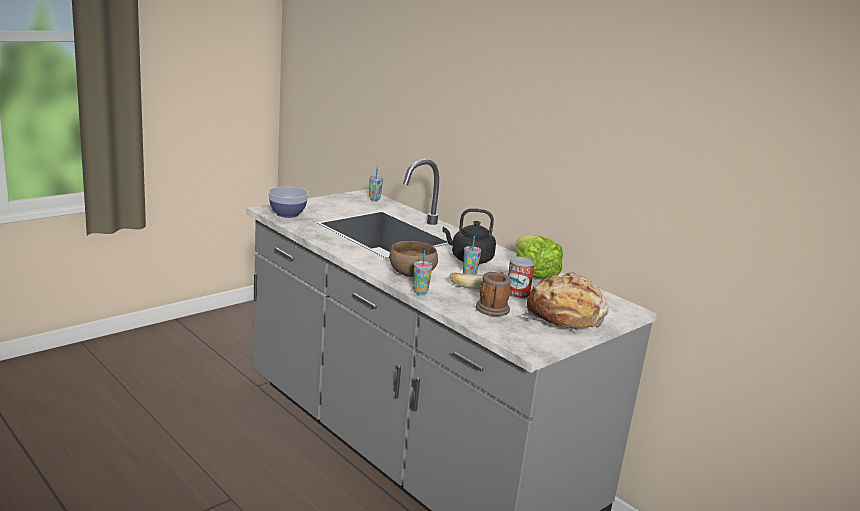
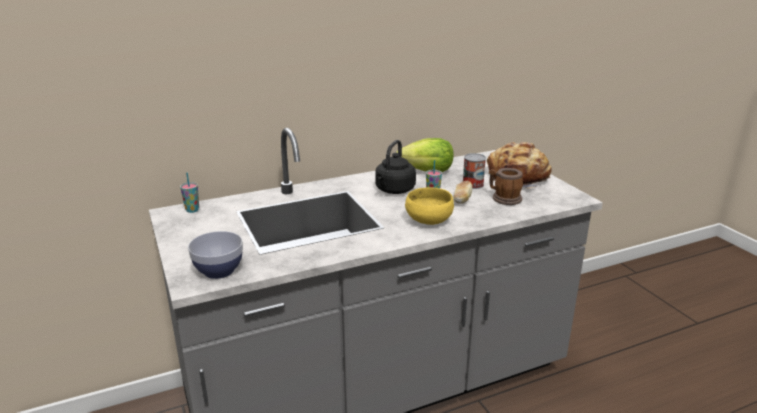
camera: 70 degrees left, 5 degrees up
brown bowl [389,241,438,277] -> yellow bowl [405,187,454,225]
cup [413,250,432,295] -> none

